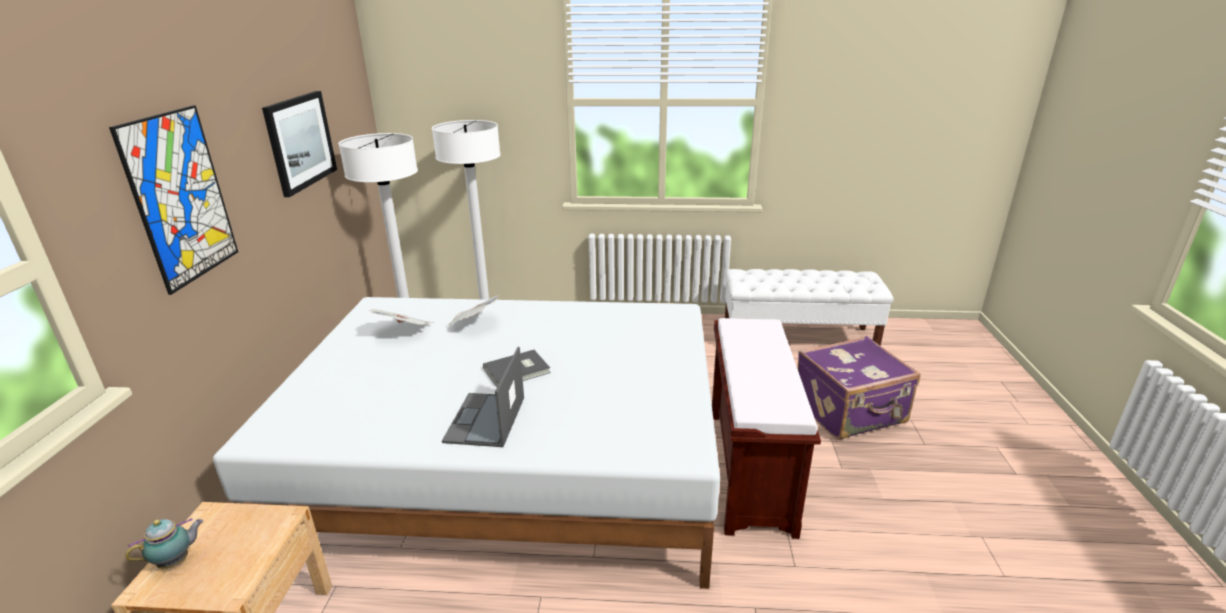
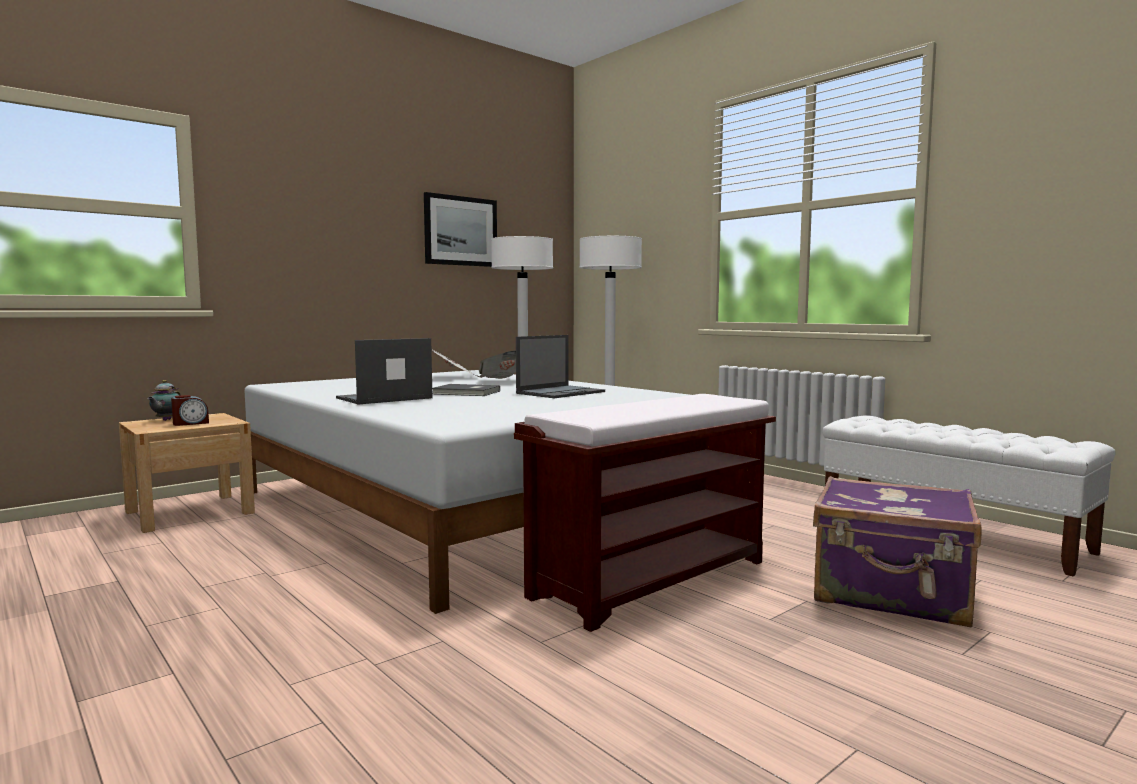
camera: 45 degrees right, 20 degrees down
picture [109,105,238,295] -> none
teapot [125,518,203,569] -> teapot turned 90 degrees clockwise [147,380,181,421]
none -> alarm clock [171,395,209,426]
none -> laptop [516,335,605,398]

